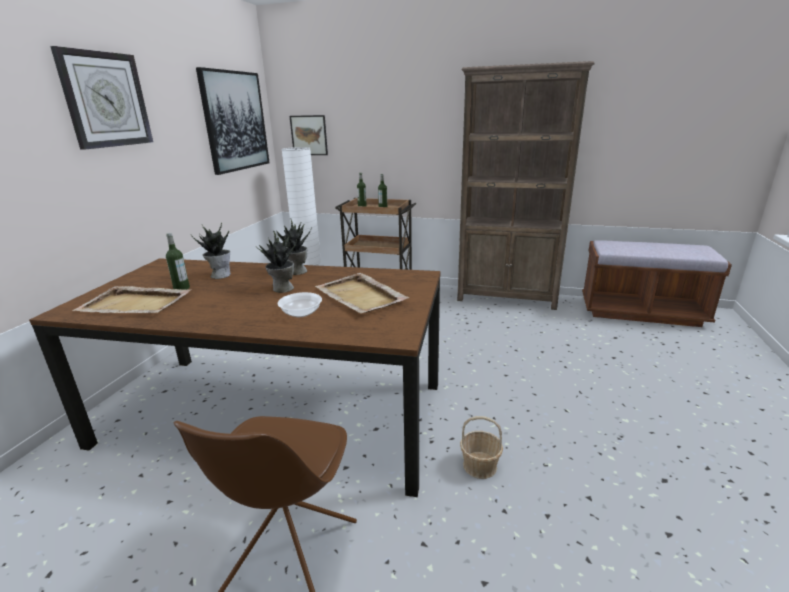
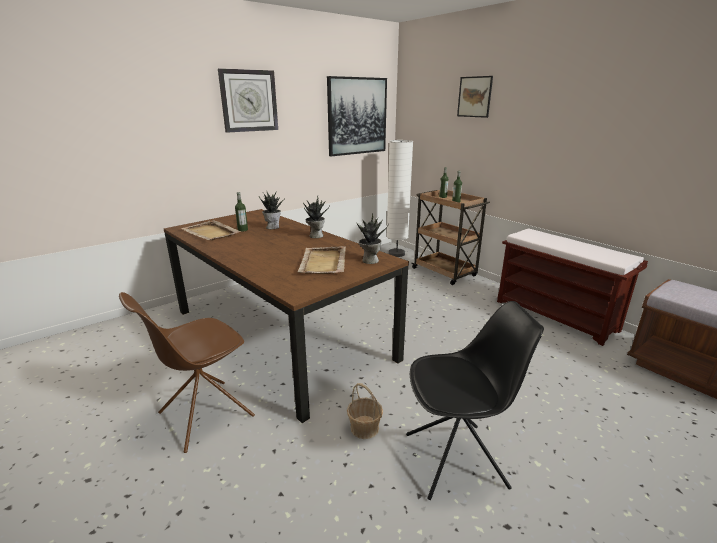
camera: 35 degrees right, 0 degrees up
potted plant [258,231,297,293] -> potted plant moved to [356,213,389,264]
bowl [278,292,322,317] -> none
picture [290,115,328,155] -> picture moved to [457,76,493,118]
brown bookcase [457,61,595,310] -> brown bench [497,228,648,346]
none -> black chair [406,301,544,500]

